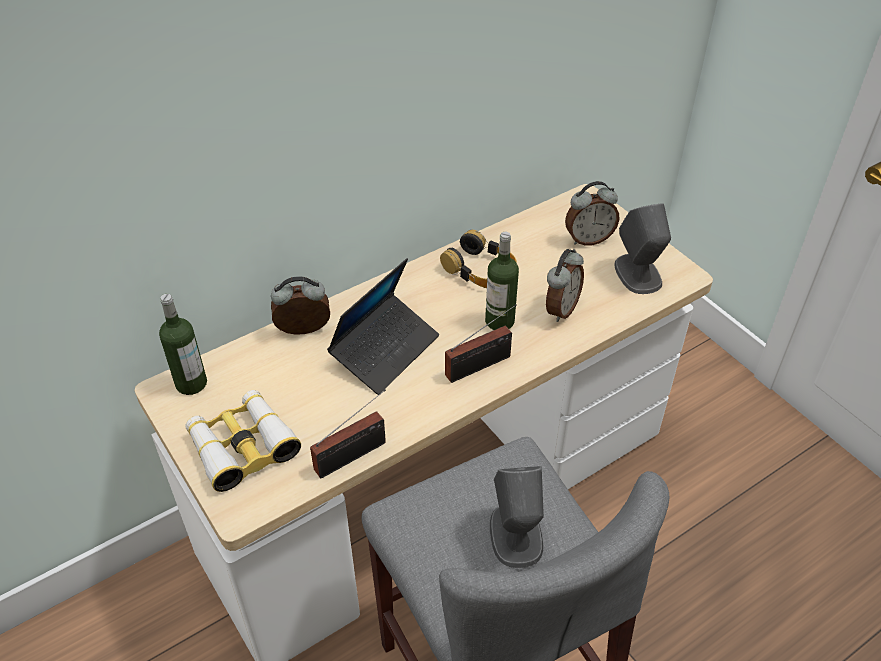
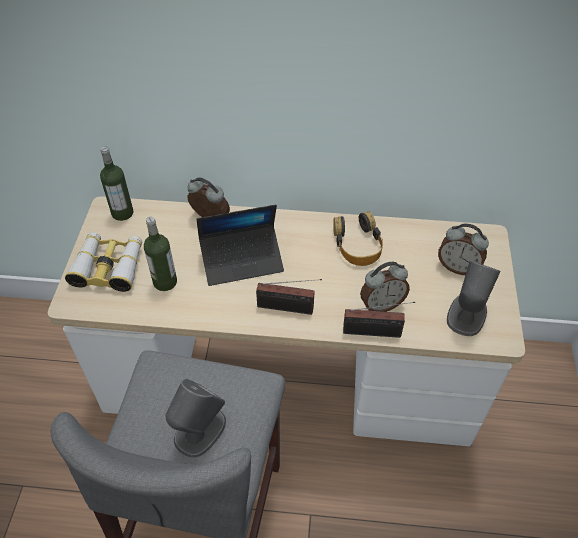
camera: 40 degrees right, 5 degrees up
radio [310,390,386,479] -> radio moved to [343,302,415,338]
bottle [485,232,519,330] -> bottle moved to [144,217,177,291]

